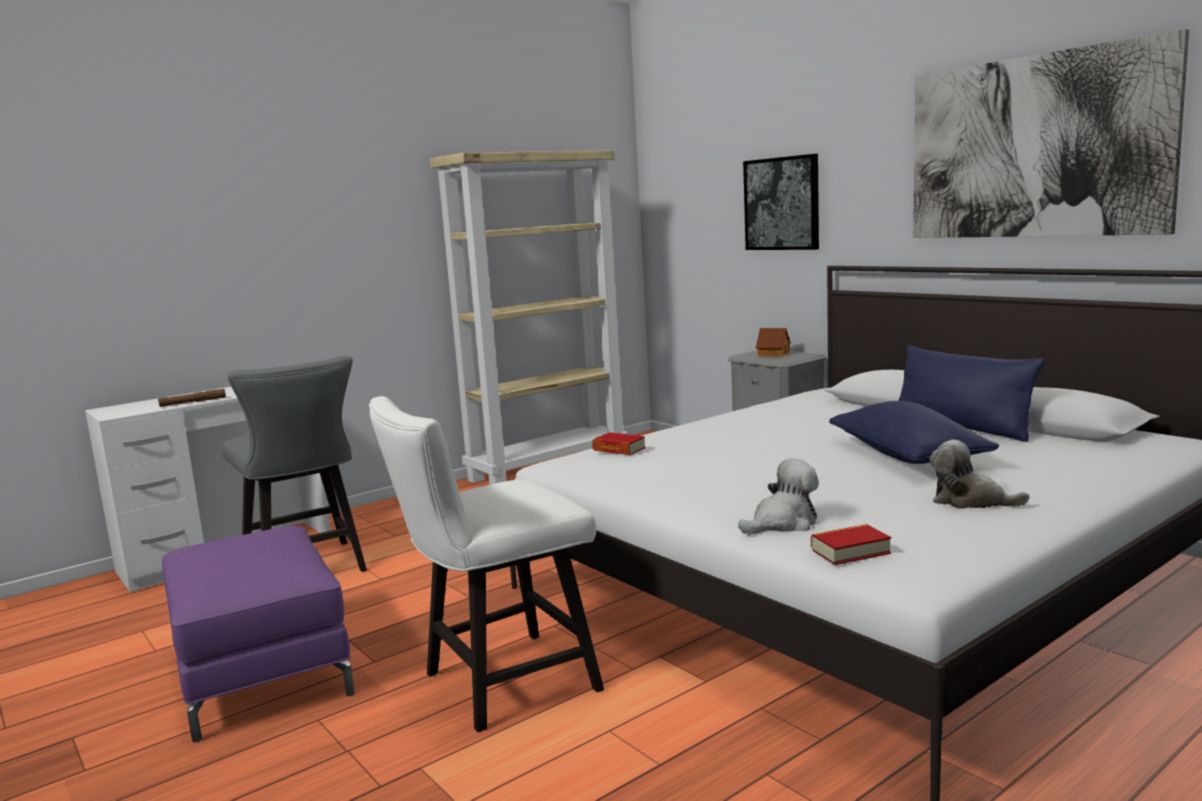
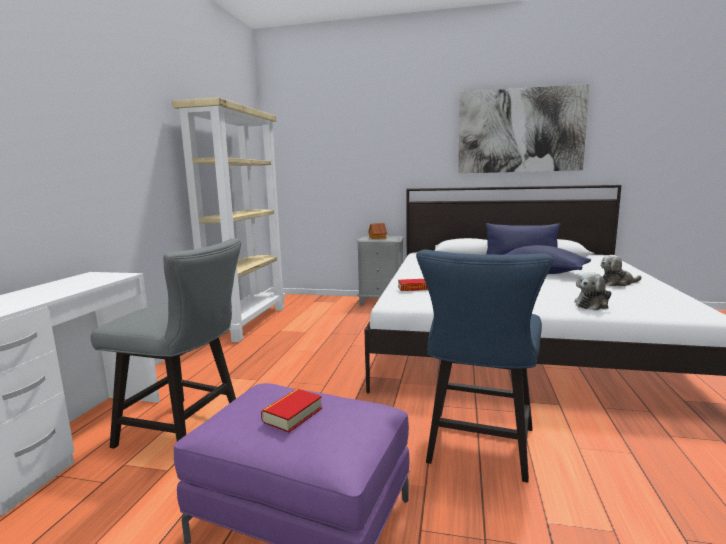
camera: 40 degrees left, 0 degrees up
brown flashlight [158,389,226,407] -> none
white chair [369,396,604,732] -> blue chair [416,250,553,483]
plush toy [738,458,819,534] -> plush toy turned 150 degrees counterclockwise [575,272,611,311]
picture [743,154,819,250] -> none
book [811,524,891,565] -> book moved to [261,389,322,432]

